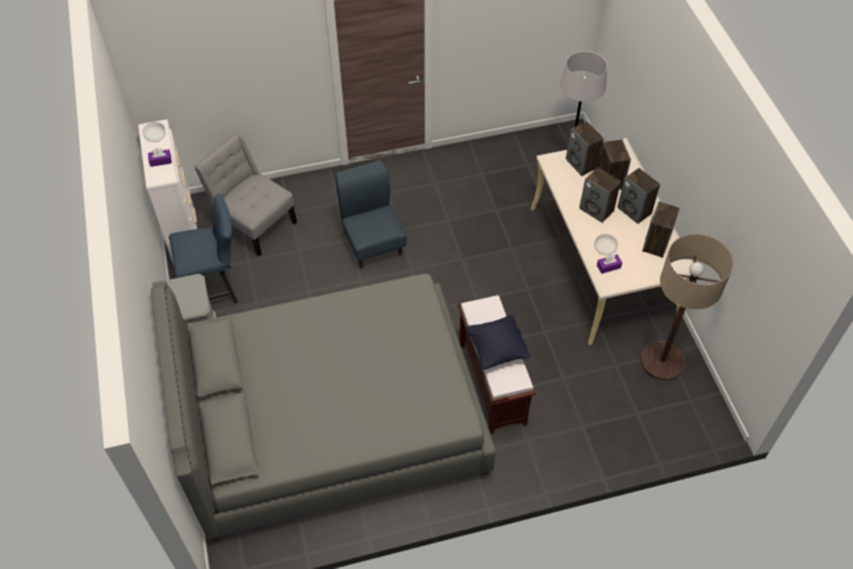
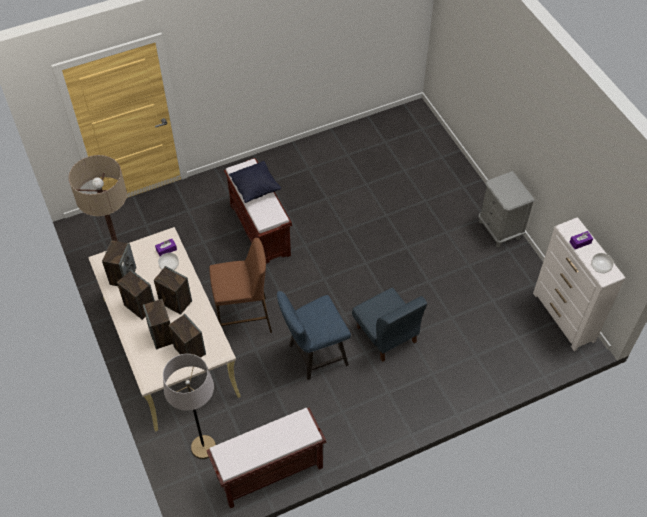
camera: 170 degrees right, 0 degrees up
grey bed [151,274,496,541] -> none
blue chair [169,194,238,303] -> blue chair moved to [277,291,351,380]
grey chair [194,133,297,256] -> none
none -> brown bench [206,408,326,508]
none -> brown stool [209,238,272,333]

